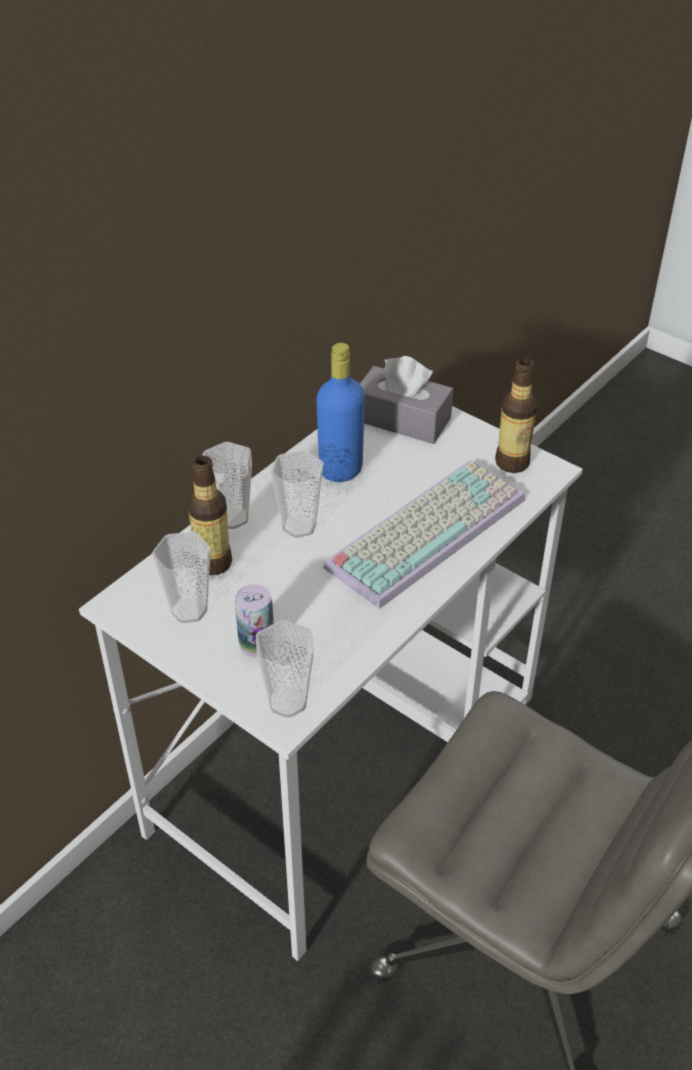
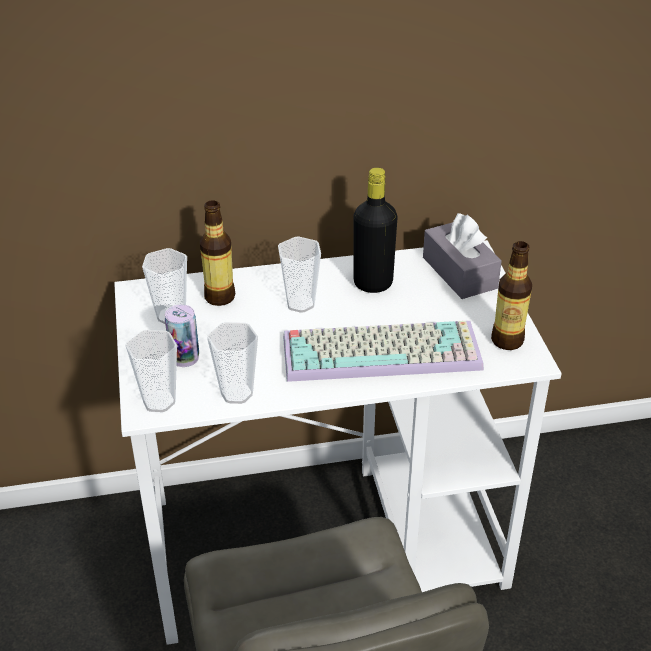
camera: 40 degrees right, 5 degrees down
cup [203,442,252,529] -> cup moved to [207,322,258,404]
blue bottle [316,343,365,482] -> black bottle [353,168,397,293]

